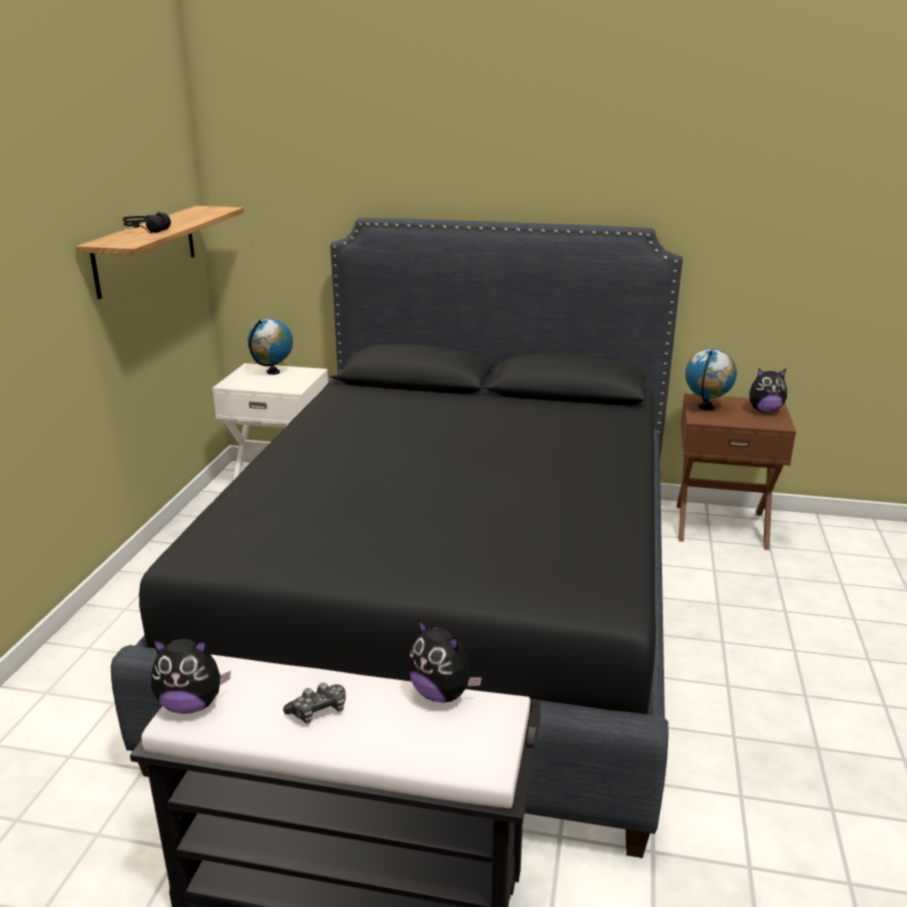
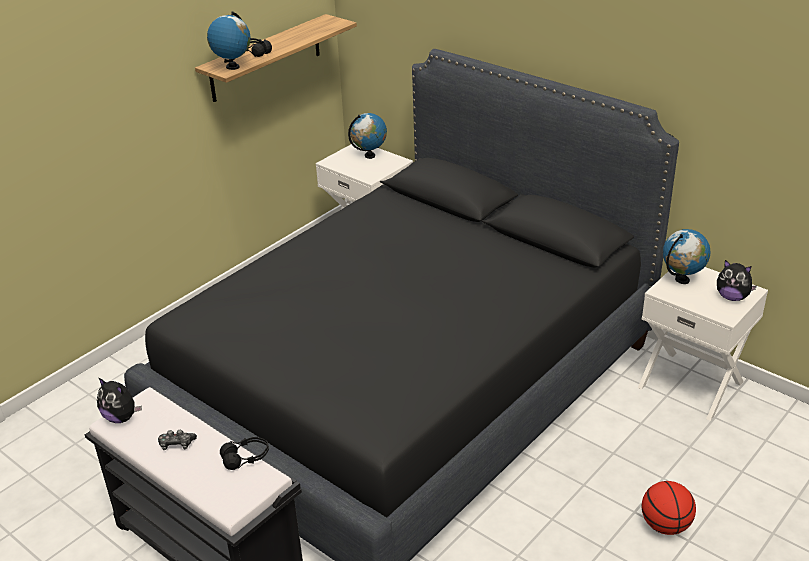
camera: 30 degrees right, 10 degrees up
plush toy [408,618,482,703] -> black headphones [220,437,269,470]
brown nightstand [677,394,796,550] -> white nightstand [638,267,768,421]
none -> globe [207,12,251,70]
none -> basketball [642,481,696,535]

